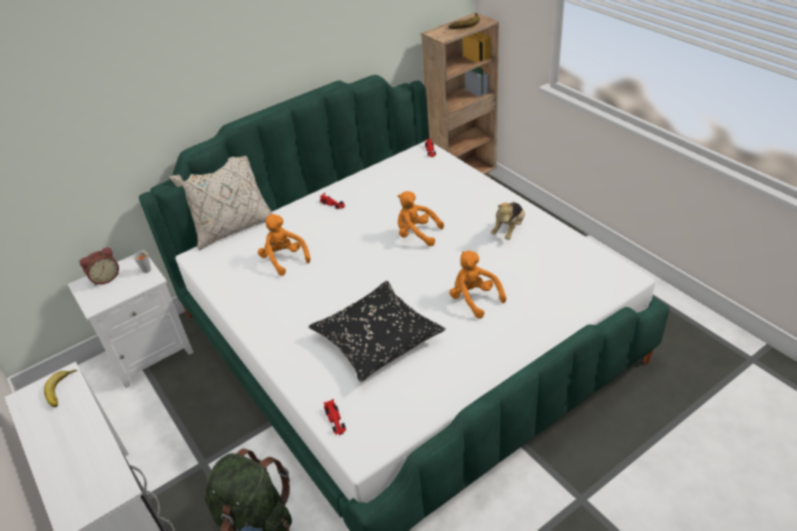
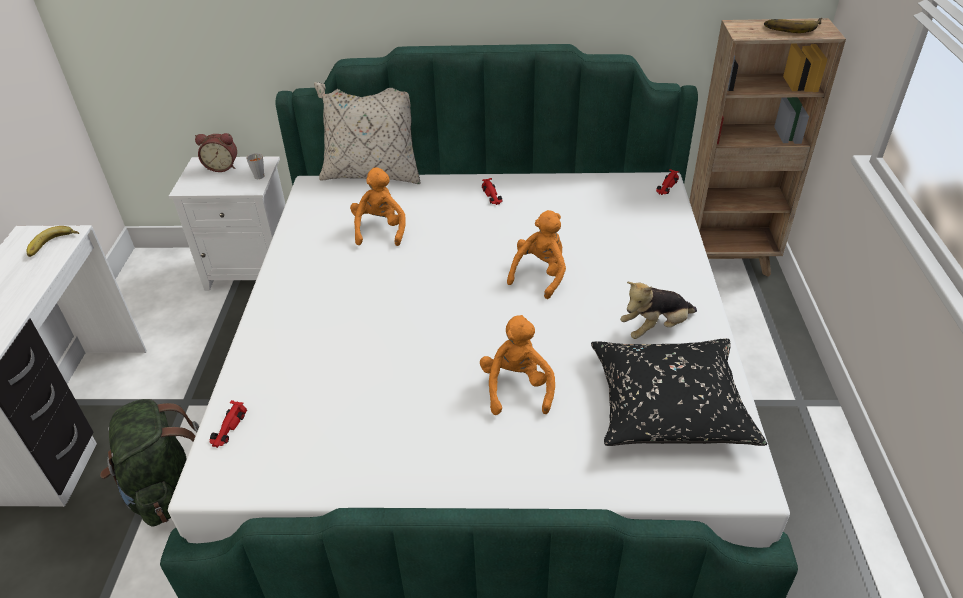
camera: 35 degrees right, 0 degrees up
black pillow [308,281,446,382] -> black pillow moved to [591,338,767,446]
orange plush toy [398,191,444,246] -> orange plush toy turned 60 degrees clockwise [507,210,566,299]

